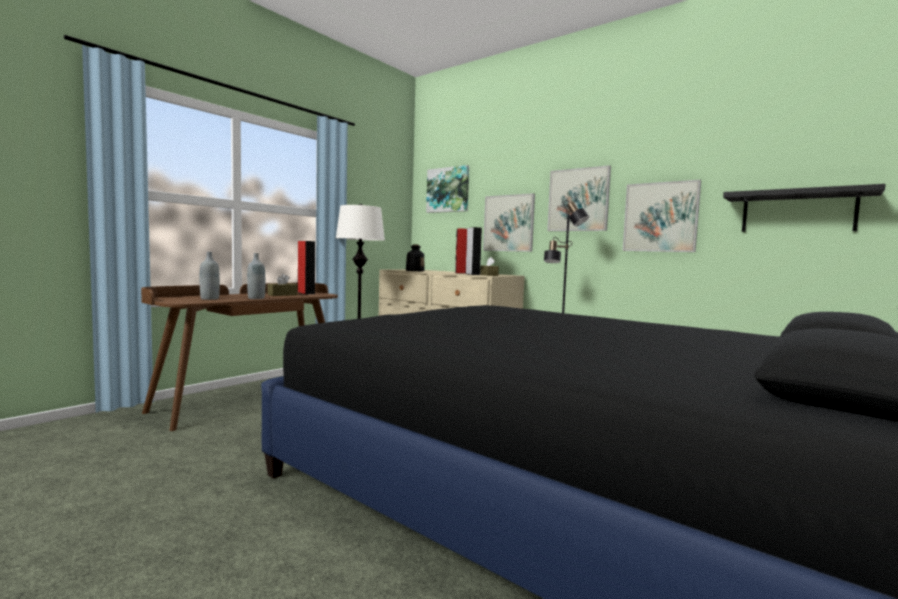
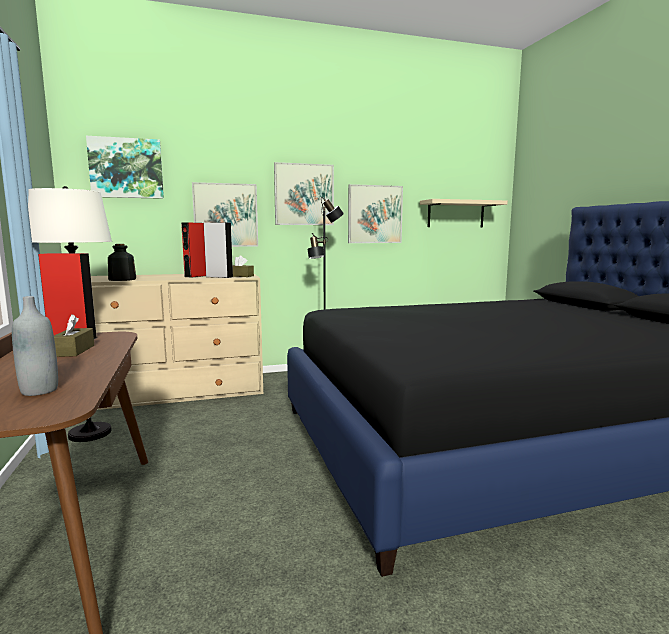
camera: 55 degrees left, 5 degrees up
grey bottle [247,253,265,299] -> none
black shelf [723,184,885,232] -> beige shelf [420,199,508,227]

